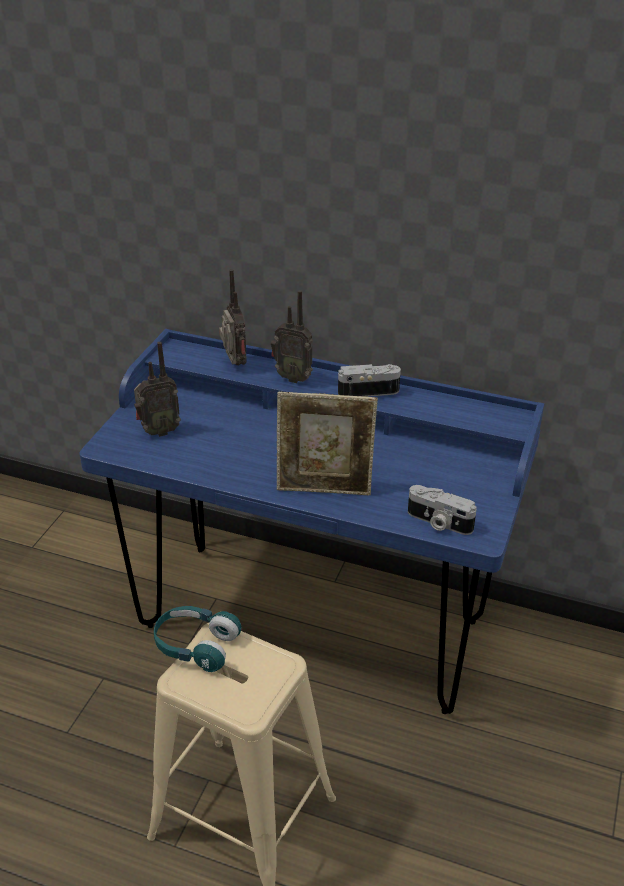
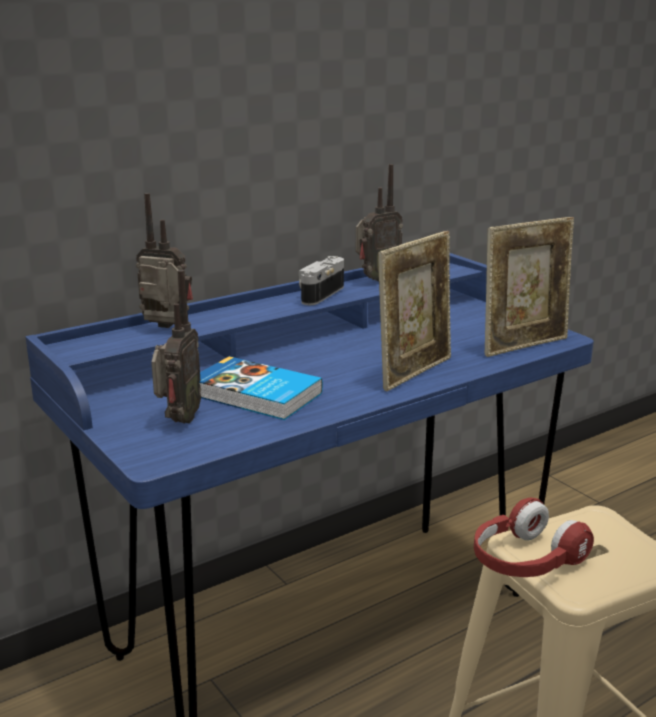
camera: 55 degrees left, 15 degrees down
turquoise headphones [154,606,242,672] -> red headphones [474,498,594,577]
radio [271,290,313,383] -> radio moved to [356,164,403,282]
camera [408,485,477,535] -> picture frame [485,217,574,357]
none -> book [199,356,323,420]

